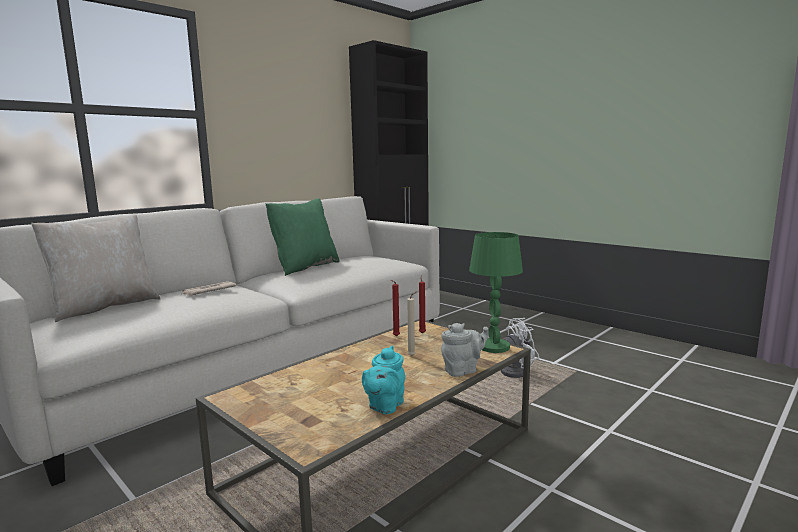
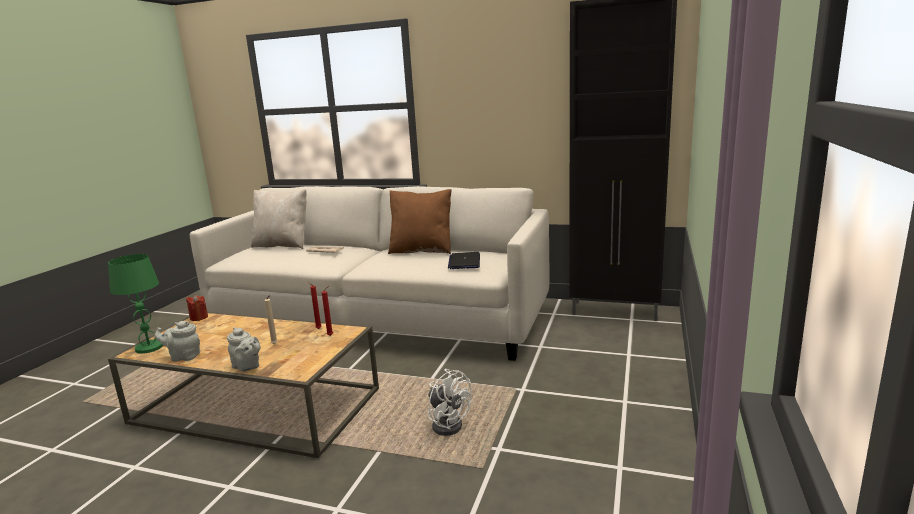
camera: 65 degrees right, 5 degrees up
green pillow [266,198,340,276] -> brown pillow [388,189,452,254]
turquoise teapot [362,346,405,414] -> grey teapot [155,321,200,362]
green table lamp [469,232,523,353] -> green table lamp moved to [108,254,163,354]
none -> red candle [186,295,208,321]
none -> laptop [448,252,480,269]

